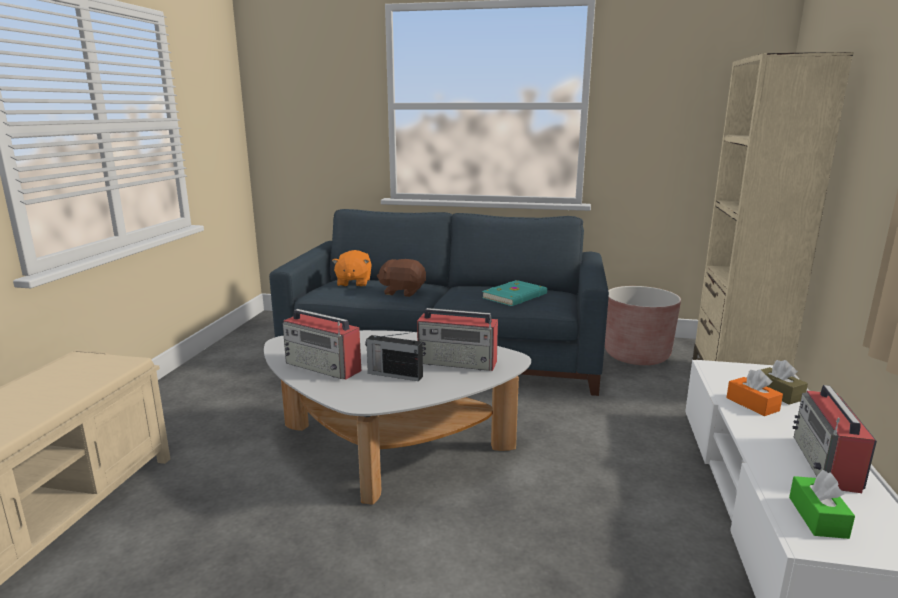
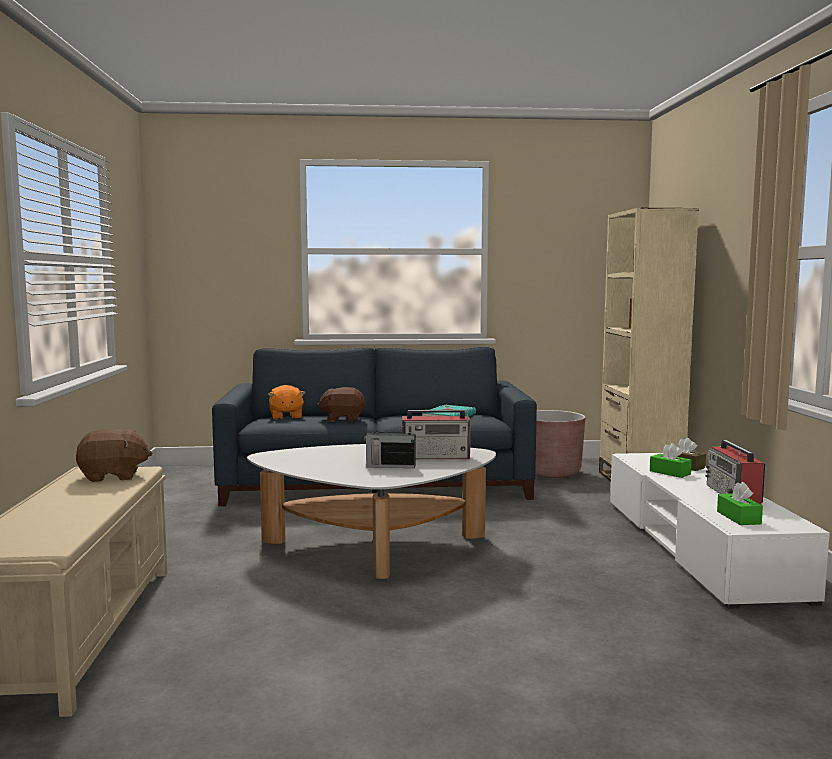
camera: 15 degrees left, 10 degrees down
radio [282,309,361,379] -> none
orange tissue box [726,369,783,416] -> green tissue box [650,443,692,478]
none -> brown plush toy [76,429,152,482]

